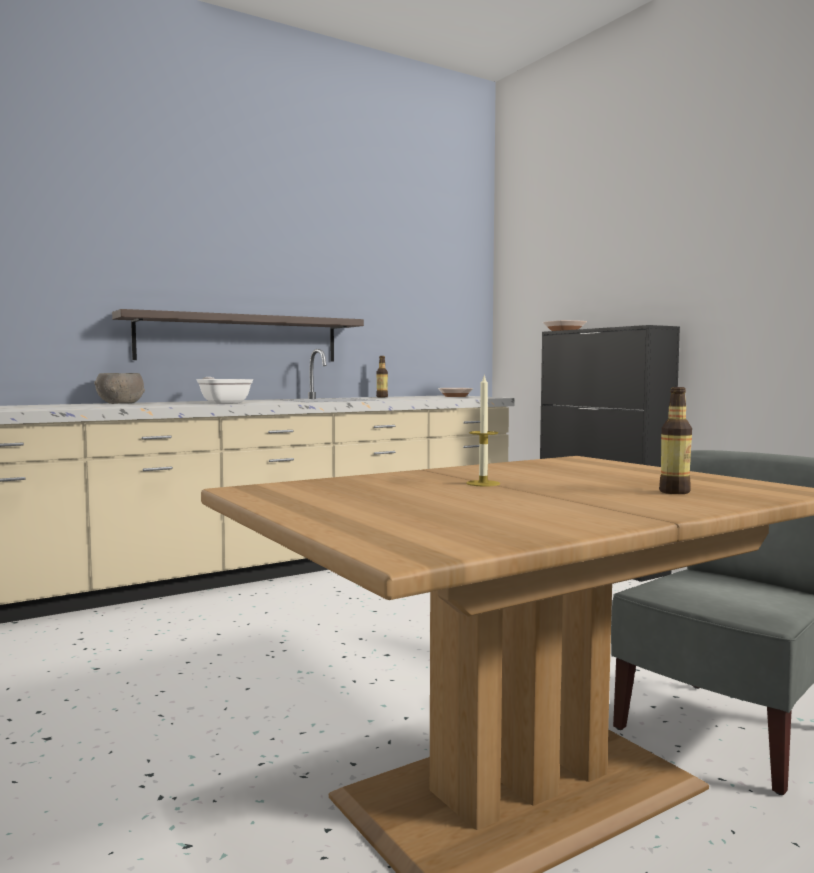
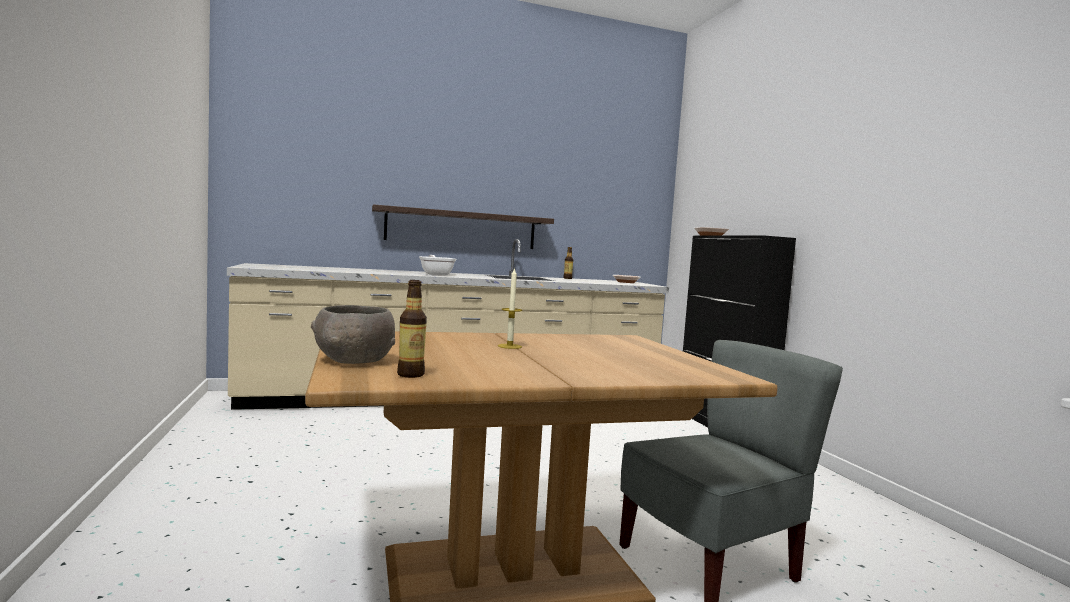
camera: 15 degrees right, 0 degrees up
grey bowl [94,373,145,404] -> grey bowl moved to [311,305,395,364]
bottle [659,387,692,494] -> bottle moved to [397,280,427,378]

